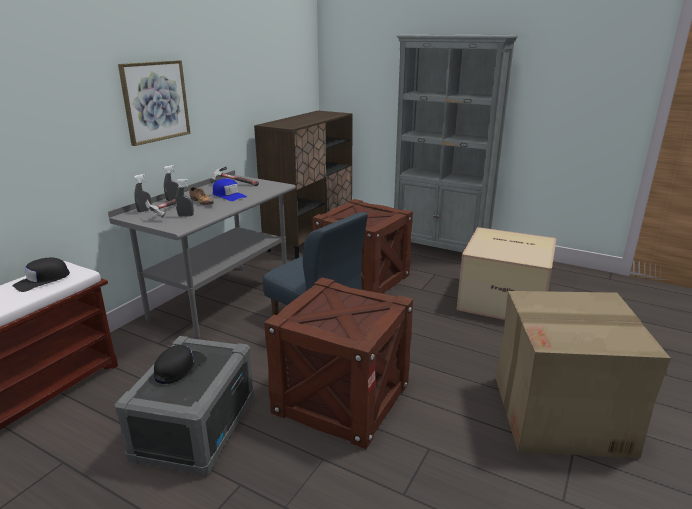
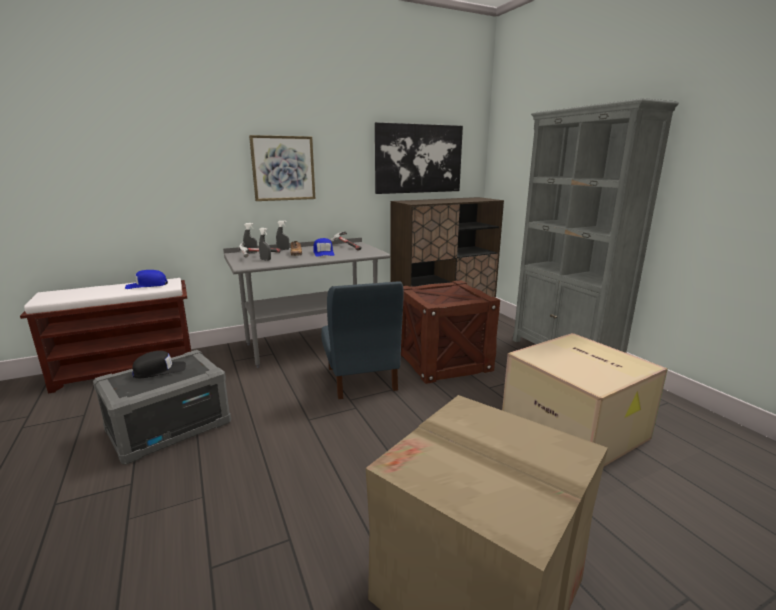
camera: 35 degrees right, 5 degrees down
black cap [13,258,70,292] -> blue cap [125,270,168,289]
crate [264,277,413,449] -> none
none -> picture [375,122,463,194]

